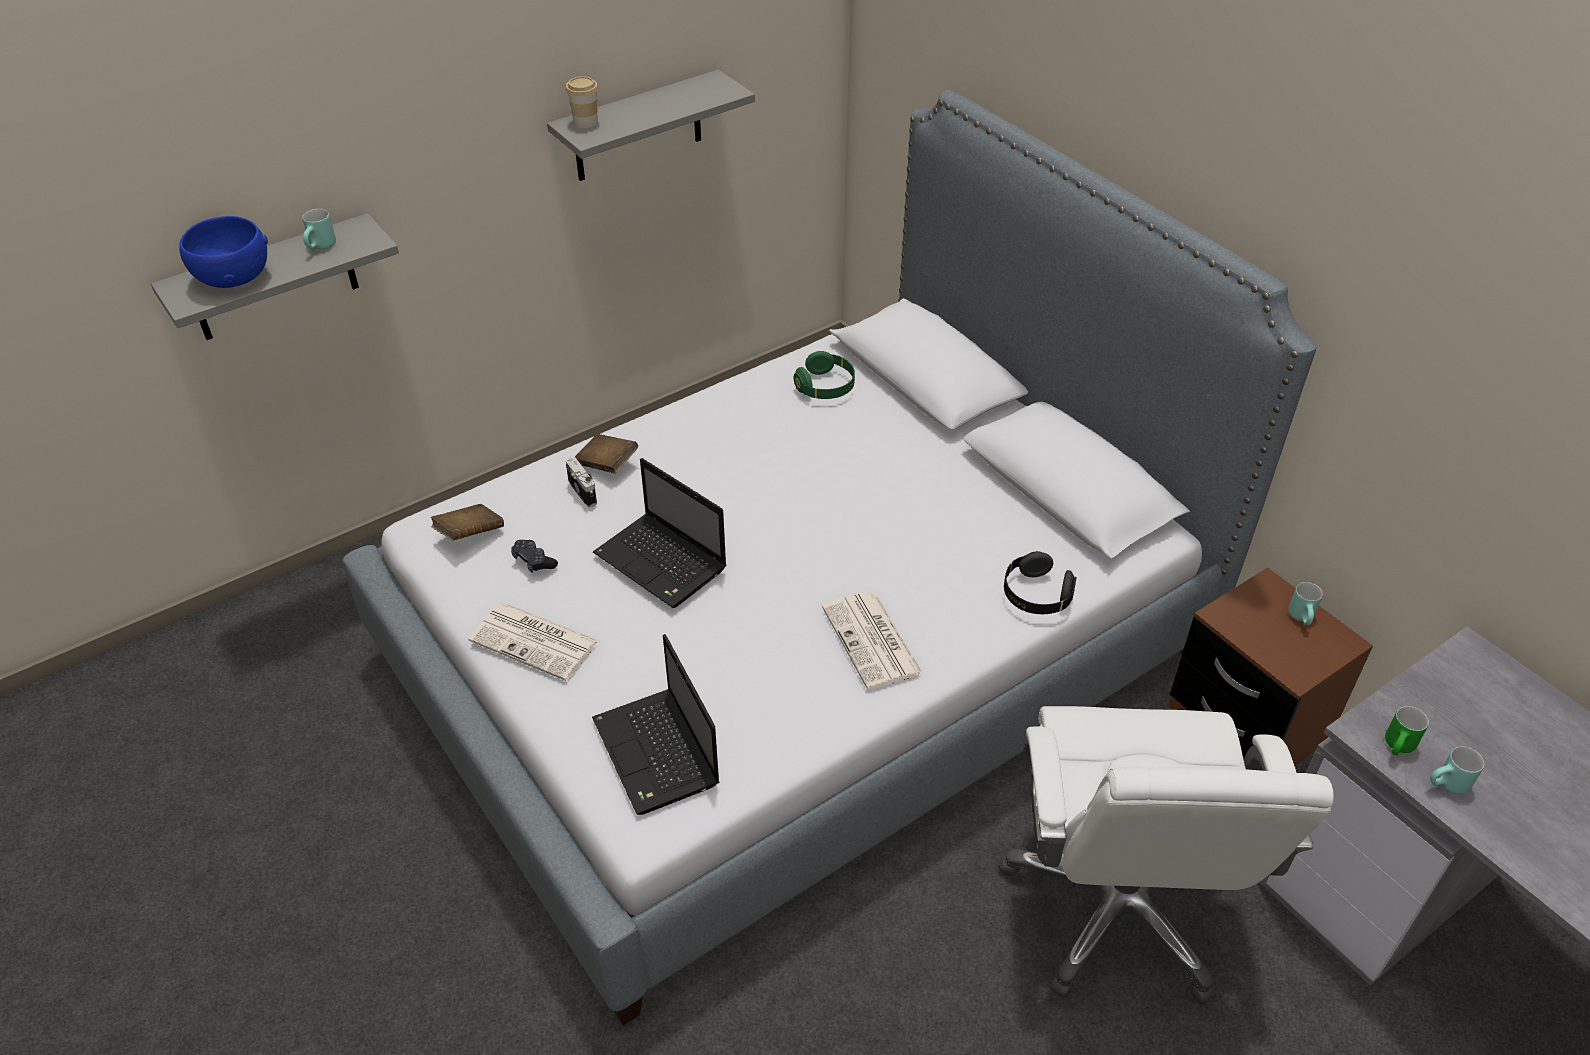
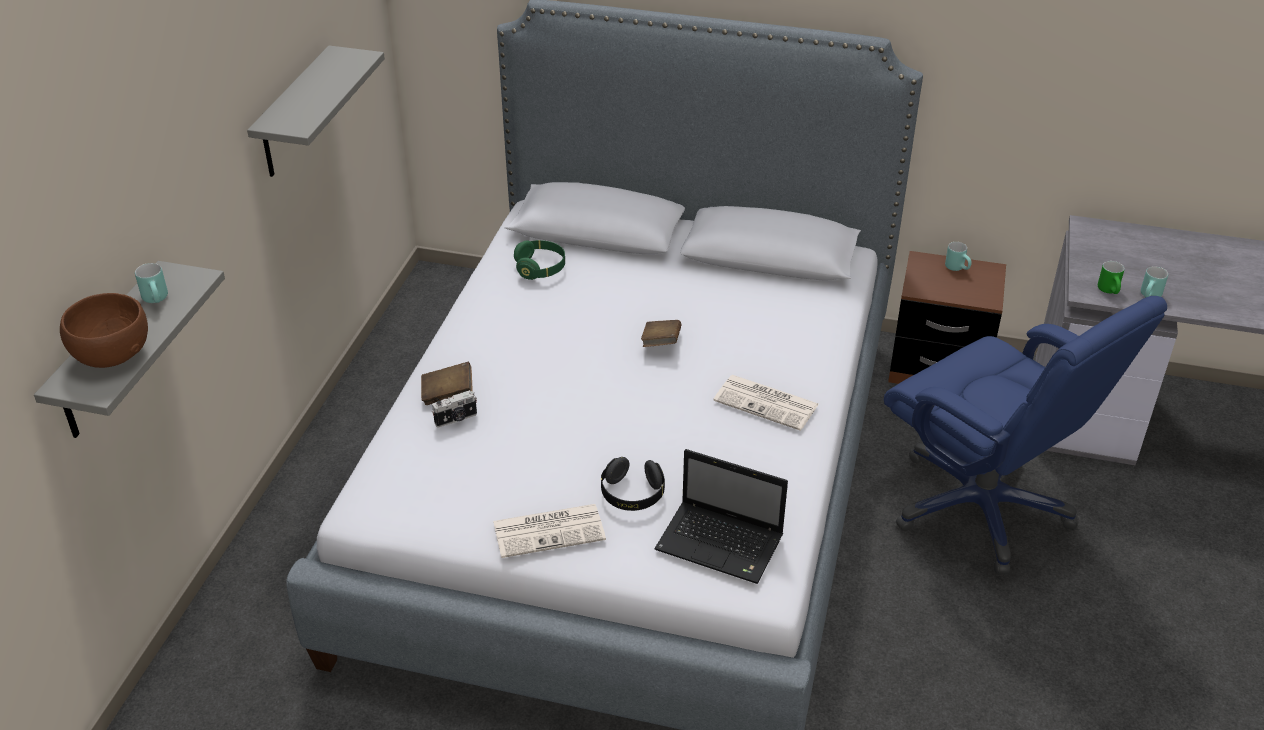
camera: 40 degrees left, 5 degrees down
blue bowl [179,216,268,288] -> brown bowl [60,293,148,368]
brown book [431,504,504,540] -> brown book moved to [641,320,681,347]
black game controller [511,540,558,573] -> none
cup [566,76,598,128] -> none
camera [566,457,597,507] -> camera turned 135 degrees clockwise [432,390,477,428]
laptop [593,458,727,608] -> none
white office chair [999,706,1334,1004] -> blue office chair [884,296,1167,575]
black headphones [1004,551,1076,614] -> black headphones moved to [601,457,665,511]

